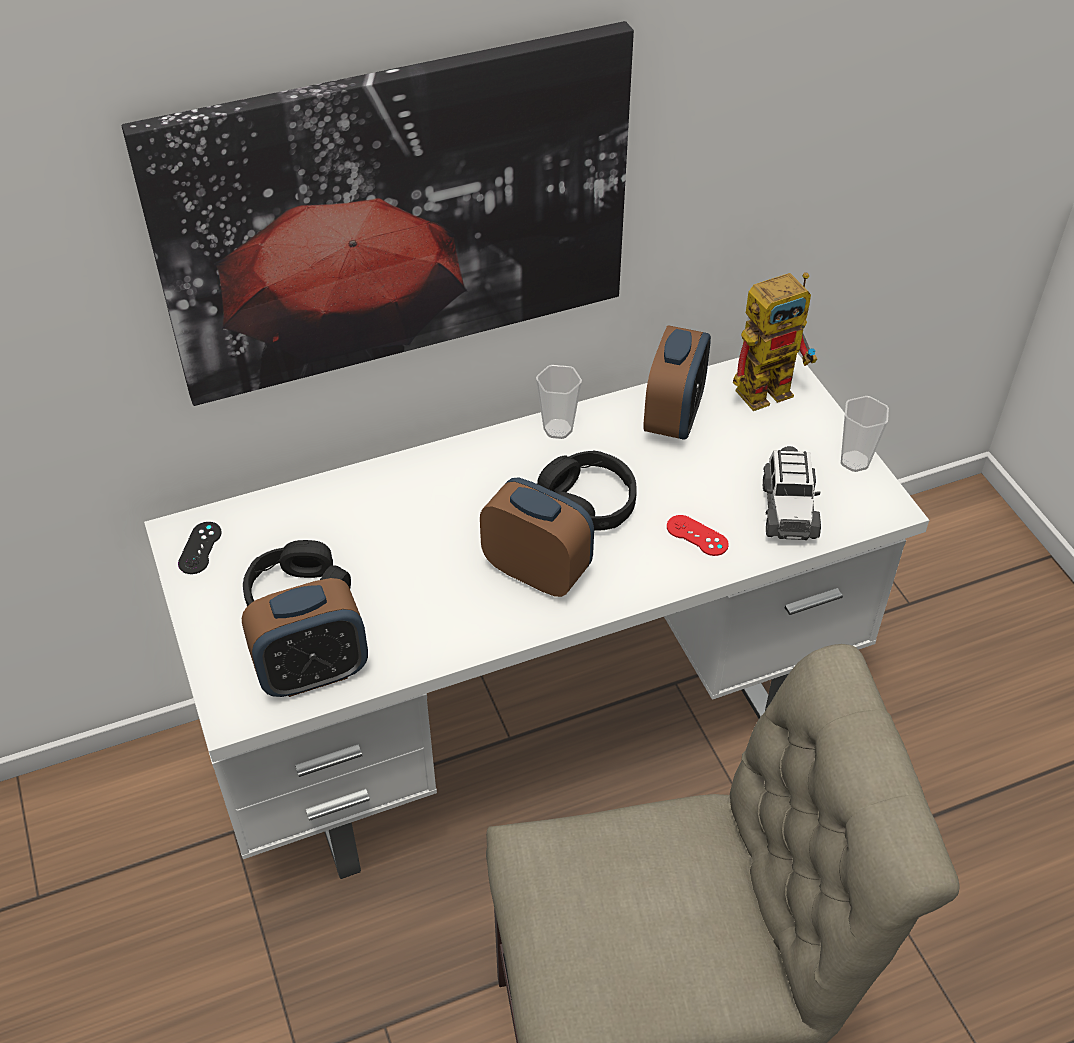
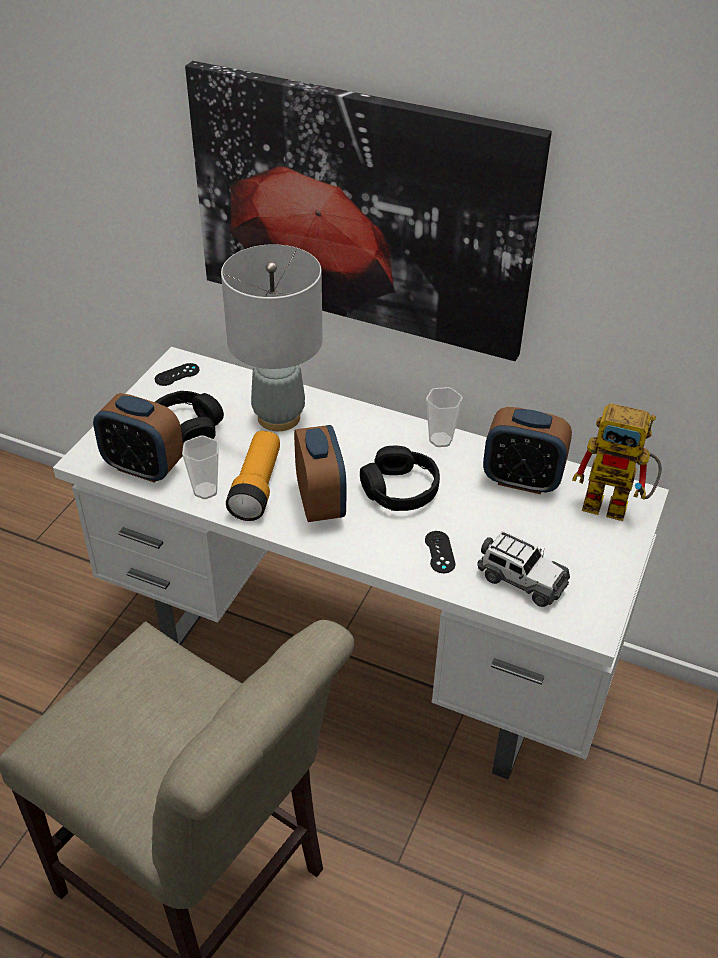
camera: 45 degrees right, 5 degrees down
alarm clock [643,325,711,440] -> alarm clock turned 45 degrees clockwise [483,407,572,494]
red game controller [667,515,729,556] -> black game controller [425,531,456,573]
toy car [763,446,821,540] -> toy car turned 105 degrees counterclockwise [477,531,570,607]
cup [841,396,889,472] -> cup moved to [182,435,219,499]
none -> grey table lamp [221,244,323,431]
none -> flashlight [226,431,280,521]

